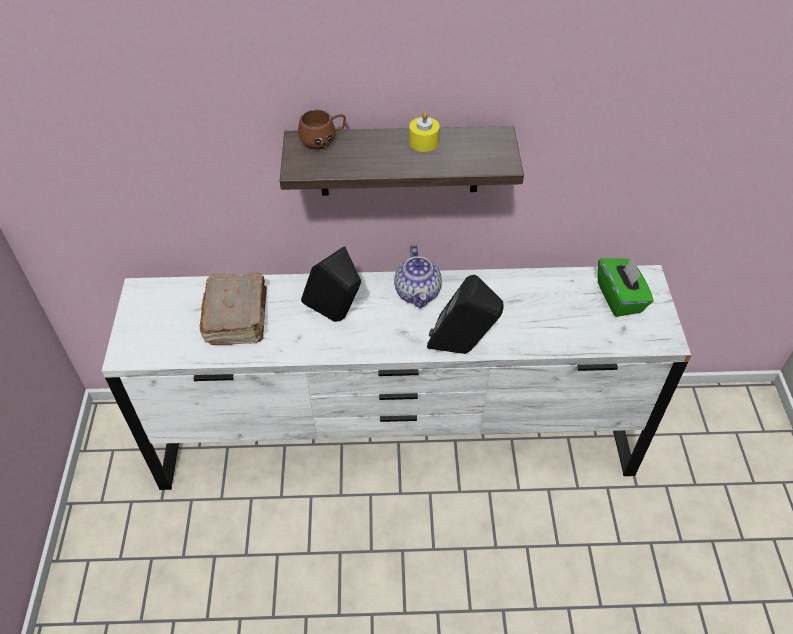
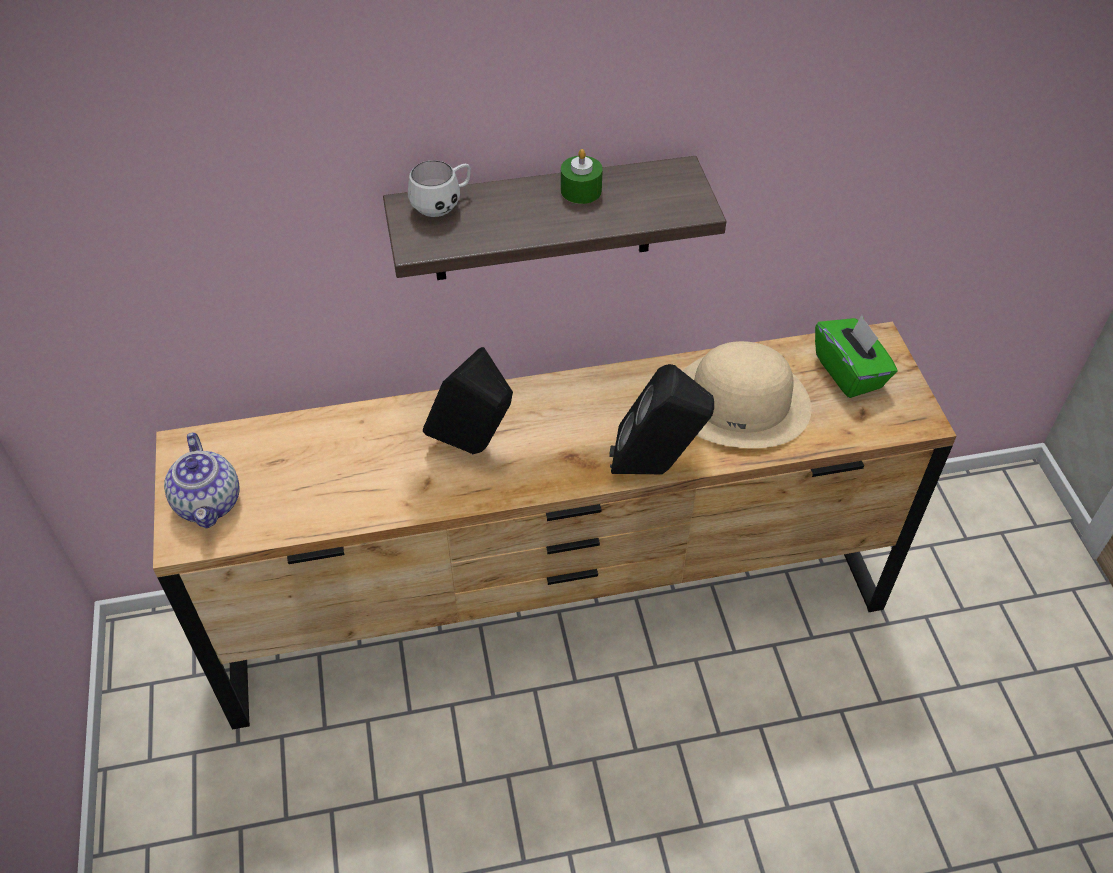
camera: 10 degrees left, 0 degrees up
white dresser [102,265,691,490] -> brown dresser [153,322,956,730]
brown book [200,272,267,345] -> none
brown mug [298,109,346,150] -> white mug [408,160,471,217]
teapot [394,245,442,308] -> teapot moved to [164,433,240,529]
yellow candle [409,112,440,152] -> green candle [561,149,603,204]
none -> beige hat [683,341,811,448]

